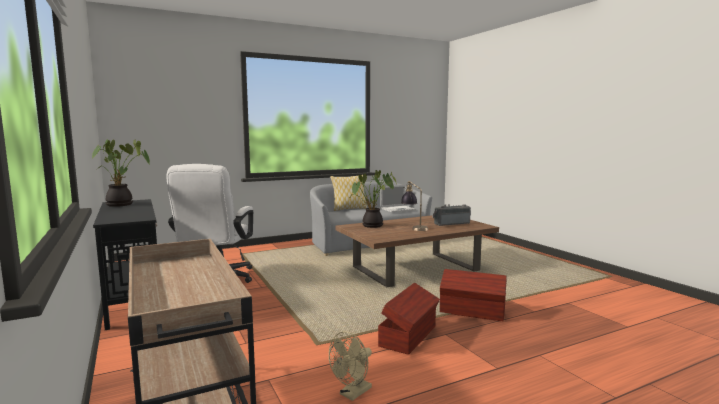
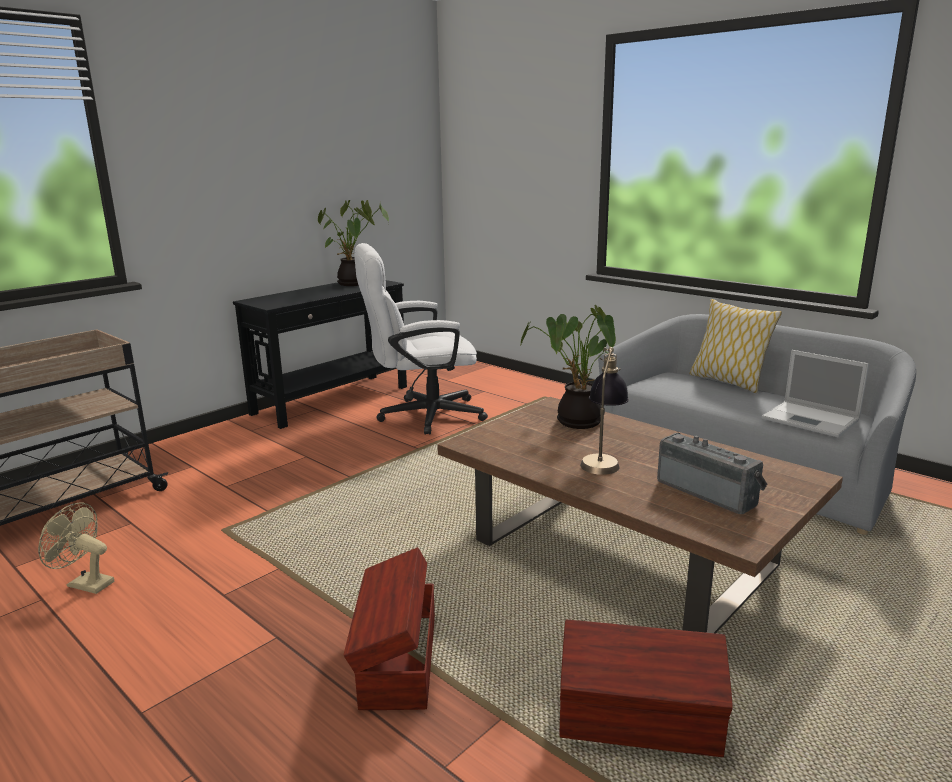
camera: 70 degrees right, 10 degrees up
brown storage box [378,283,440,355] -> brown storage box moved to [560,620,733,757]

